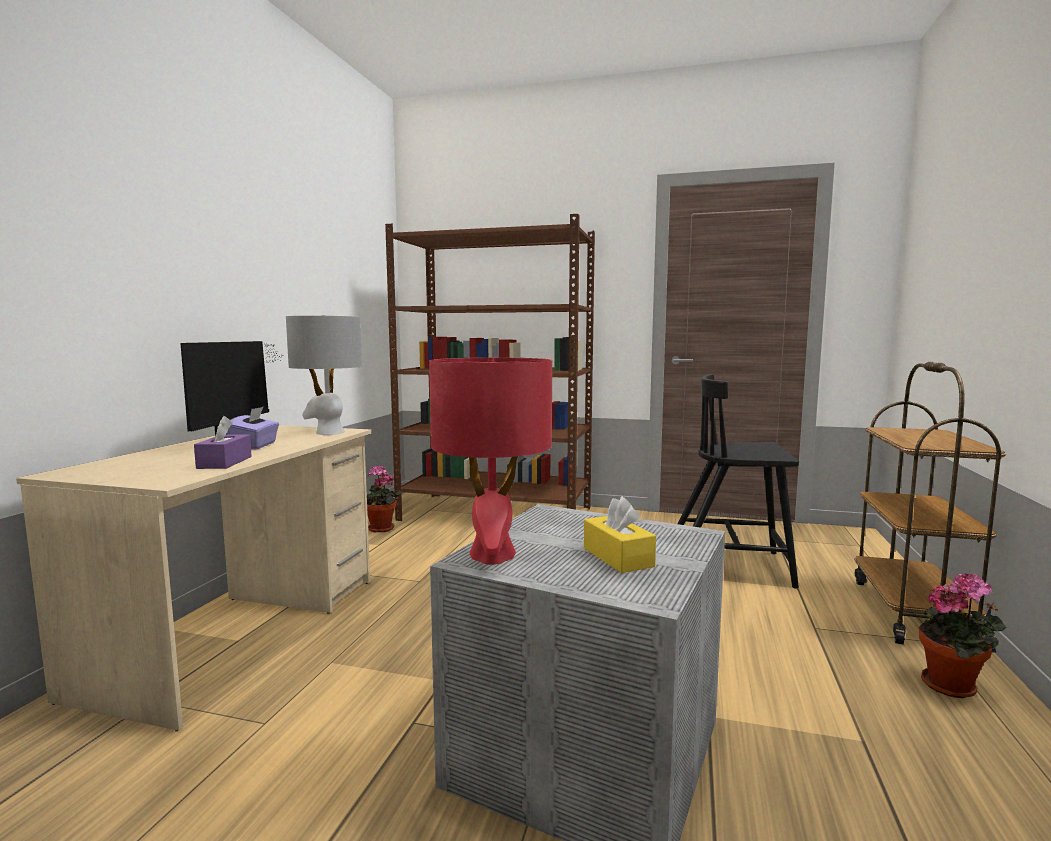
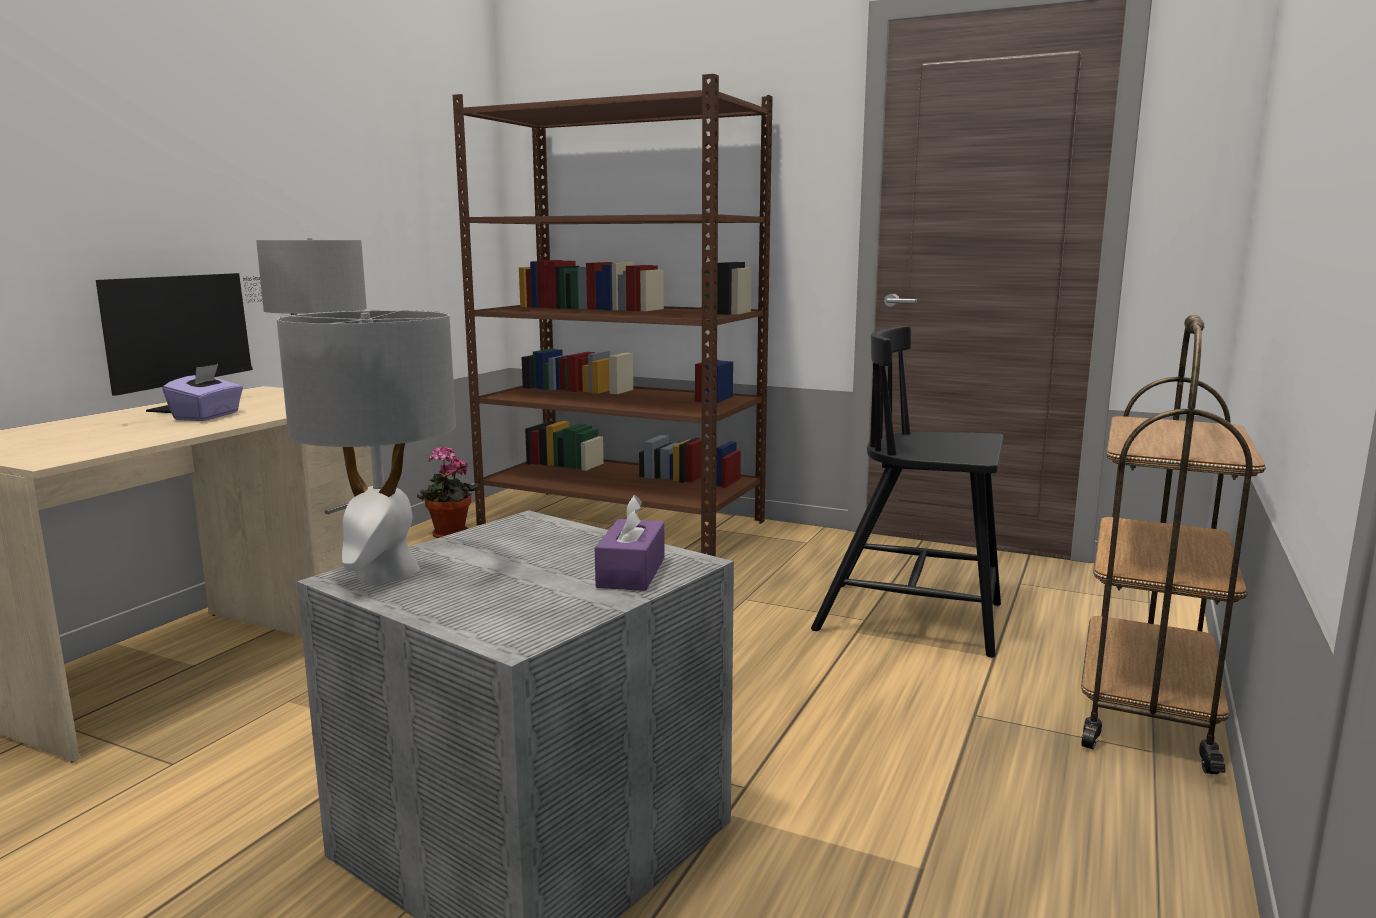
camera: 10 degrees right, 5 degrees up
purple tissue box [194,416,252,469] -> purple tissue box moved to [595,495,665,591]
red table lamp [429,357,552,565] -> grey table lamp [277,310,456,585]
yellow tissue box [584,496,656,573] -> none
potted plant [919,573,1007,698] -> none

